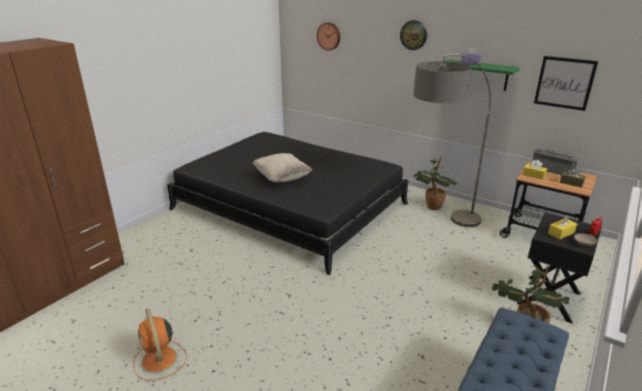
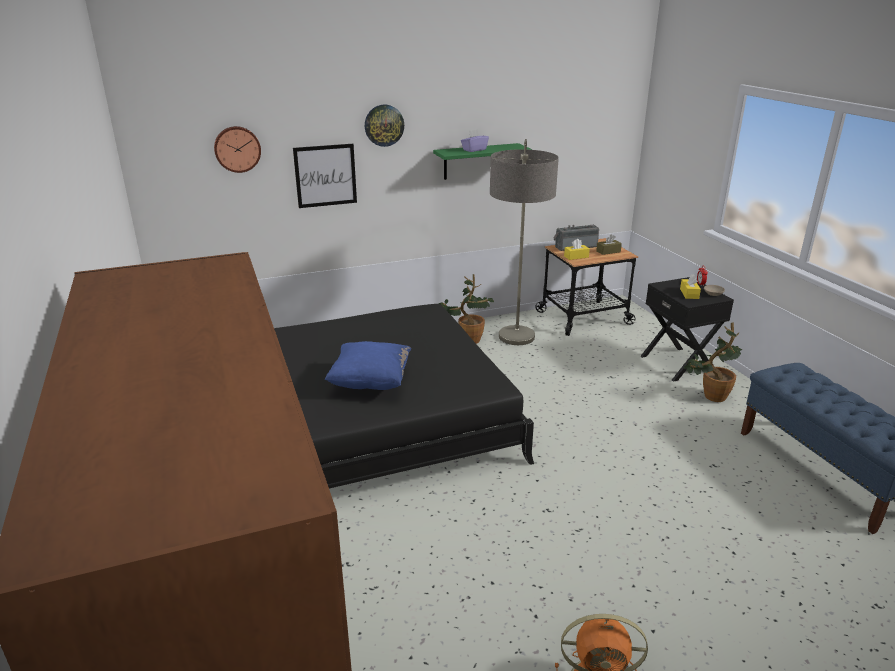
camera: 55 degrees left, 0 degrees up
beige pillow [252,153,312,183] -> blue pillow [325,341,411,390]
picture [534,56,598,111] -> picture moved to [293,144,357,208]

